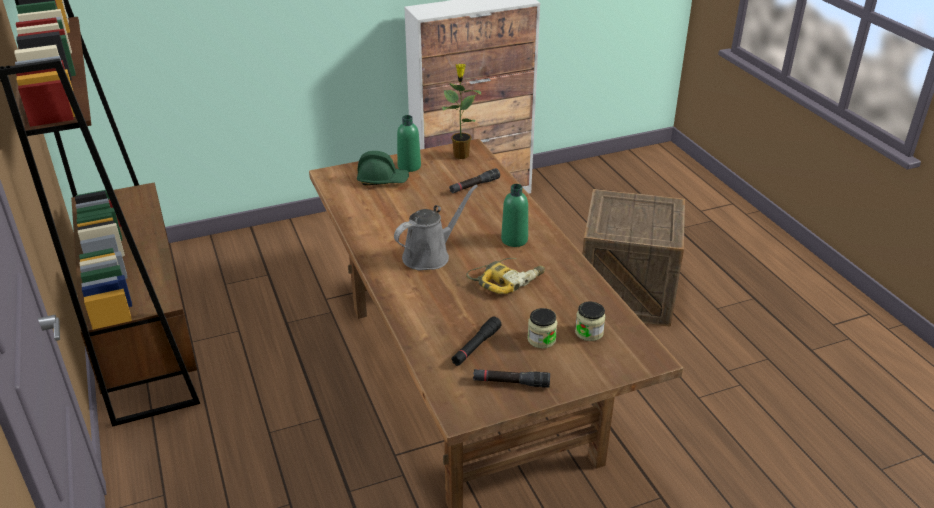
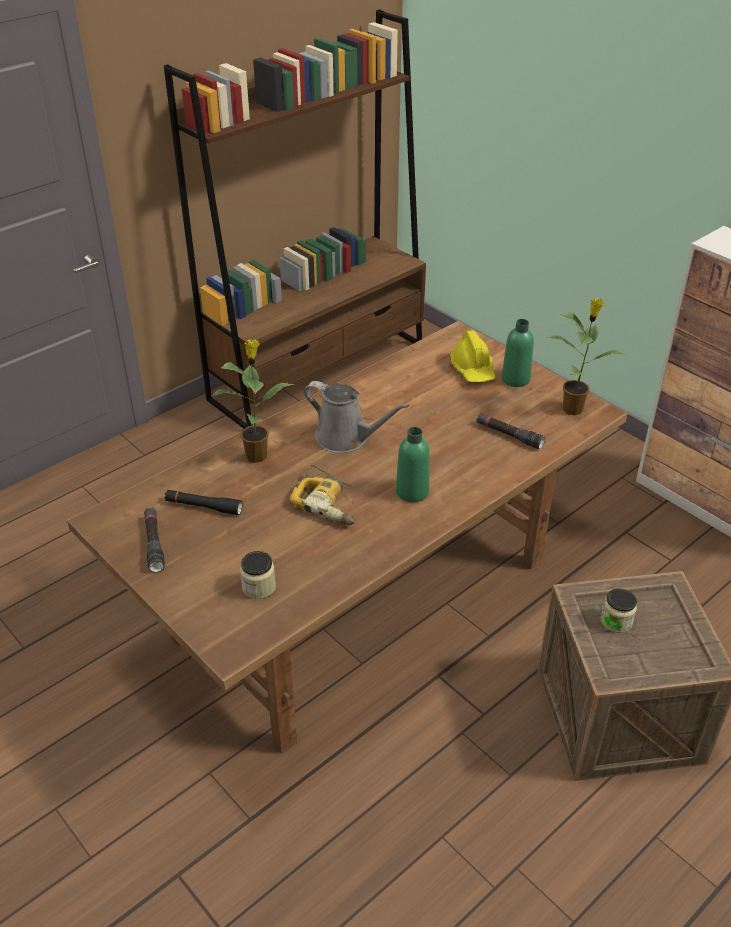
camera: 70 degrees right, 5 degrees up
green hard hat [357,151,409,185] -> yellow hard hat [450,330,496,382]
jar [527,308,557,349] -> jar moved to [601,589,637,633]
none -> potted plant [211,340,294,463]

